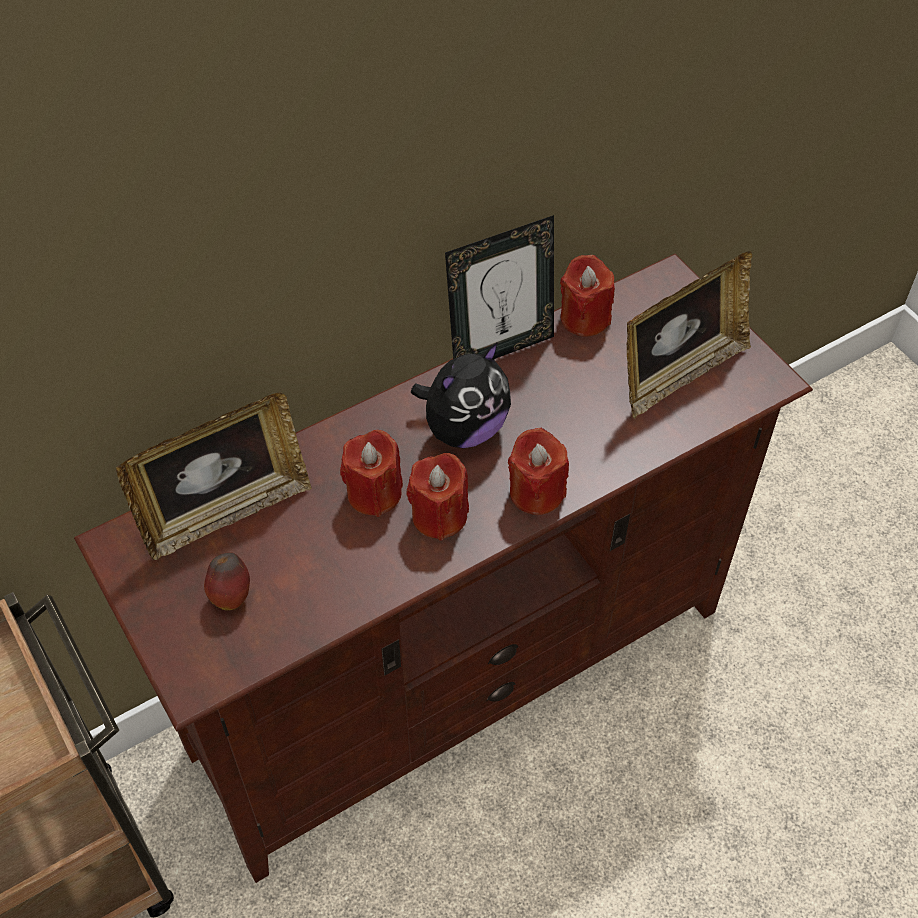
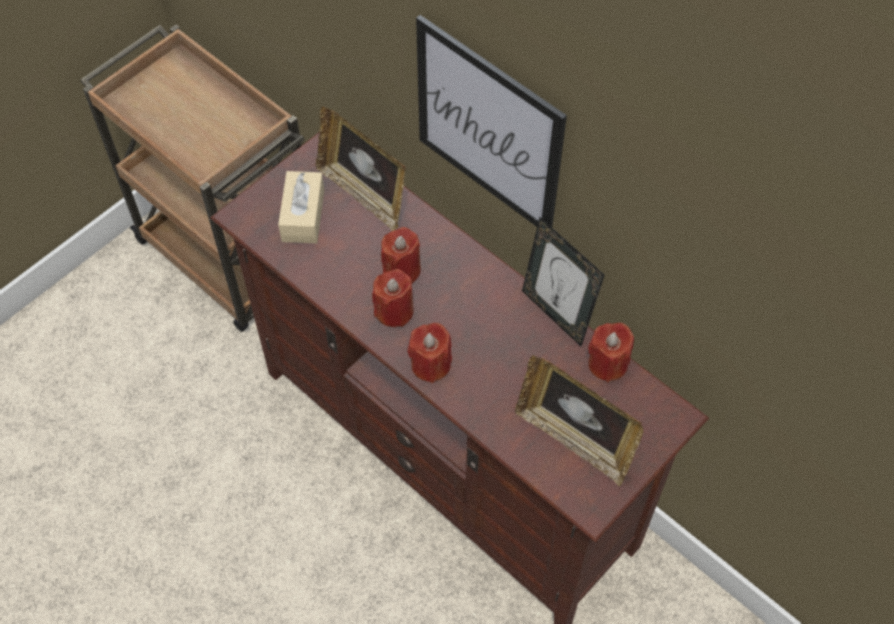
camera: 75 degrees right, 5 degrees up
apple [204,553,250,610] -> beige tissue box [278,171,324,244]
plush toy [411,342,511,448] -> none
none -> picture [416,15,567,227]

